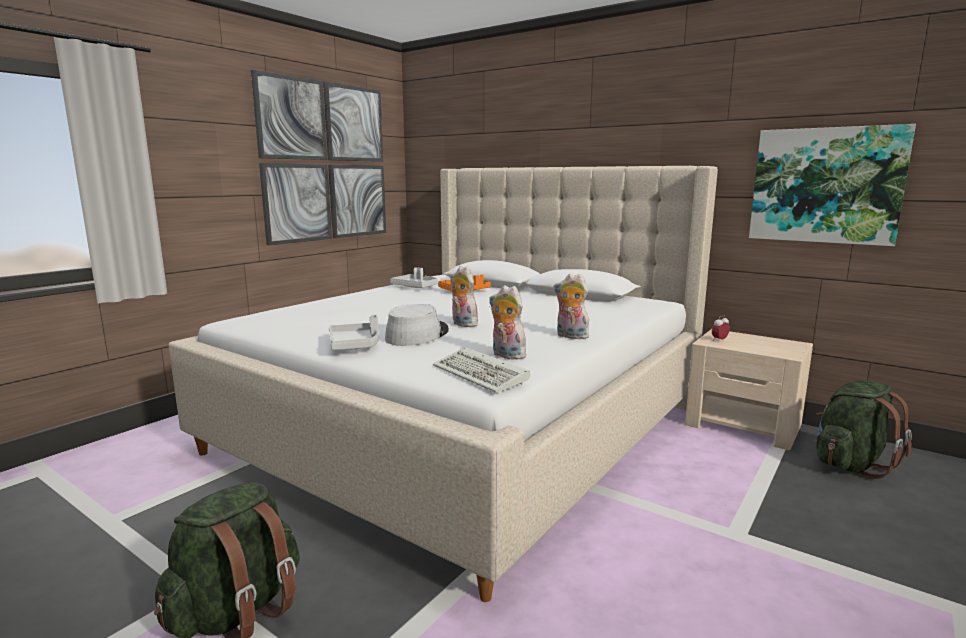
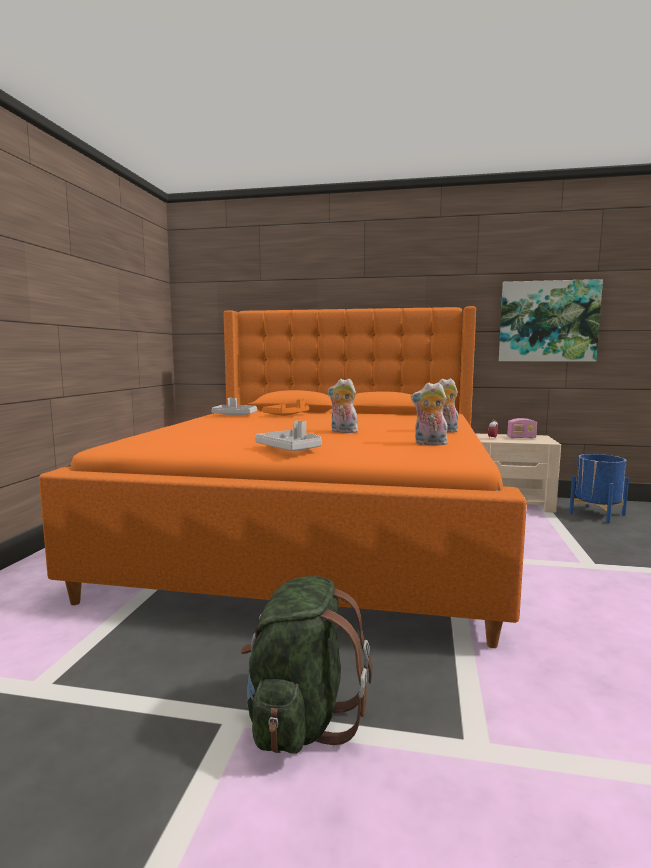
camera: 25 degrees left, 5 degrees down
beige bed [169,166,718,602] -> orange bed [39,306,527,648]
picture [251,70,386,245] -> none
grey hat [385,304,449,346] -> none
keyboard [433,347,530,393] -> none
green backpack [816,380,912,479] -> blue planter [569,454,629,523]
none -> radio [507,418,537,439]

